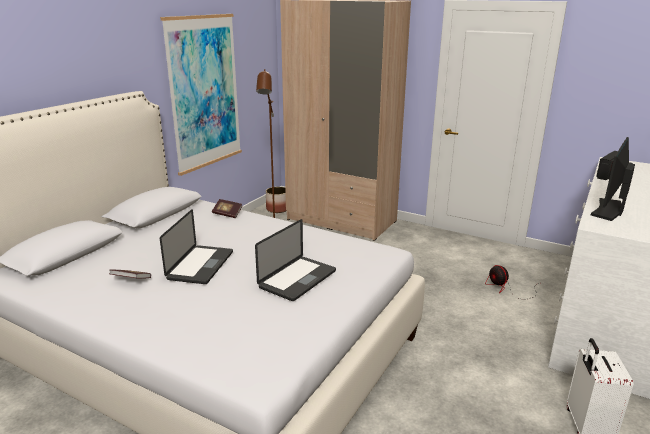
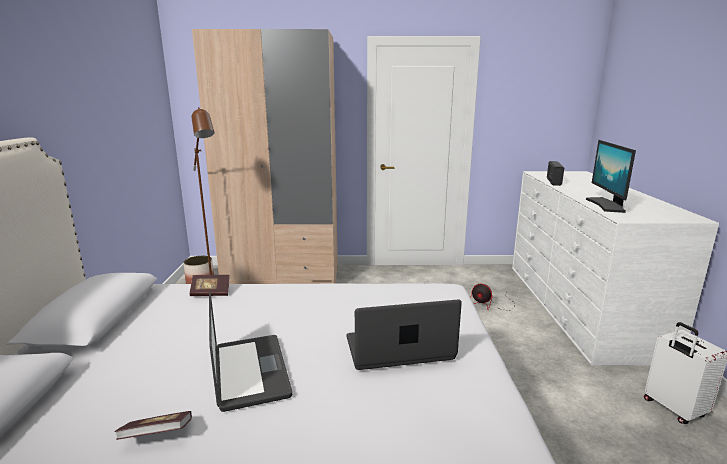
camera: 30 degrees left, 5 degrees down
picture [160,14,242,176] -> none
laptop [255,219,336,301] -> laptop turned 105 degrees counterclockwise [347,300,462,370]

